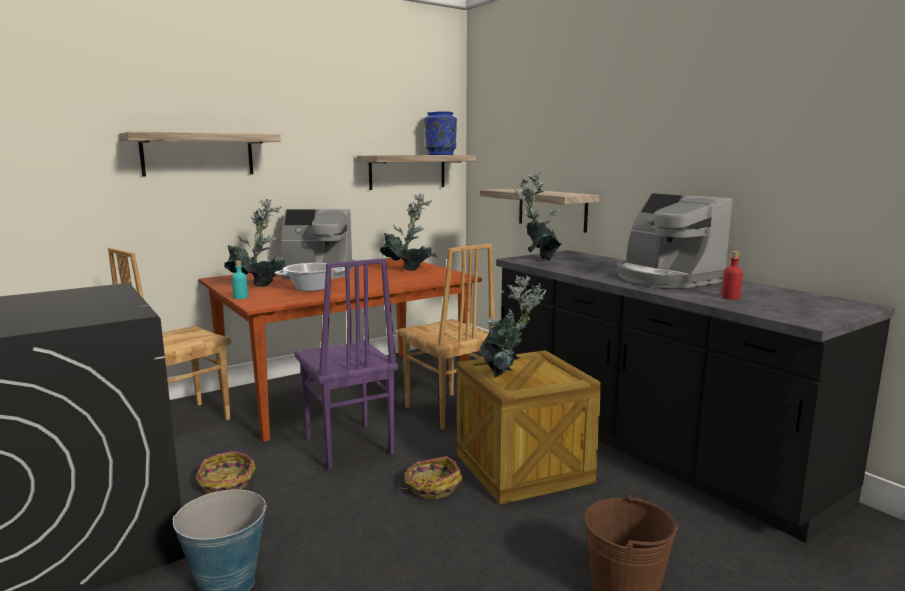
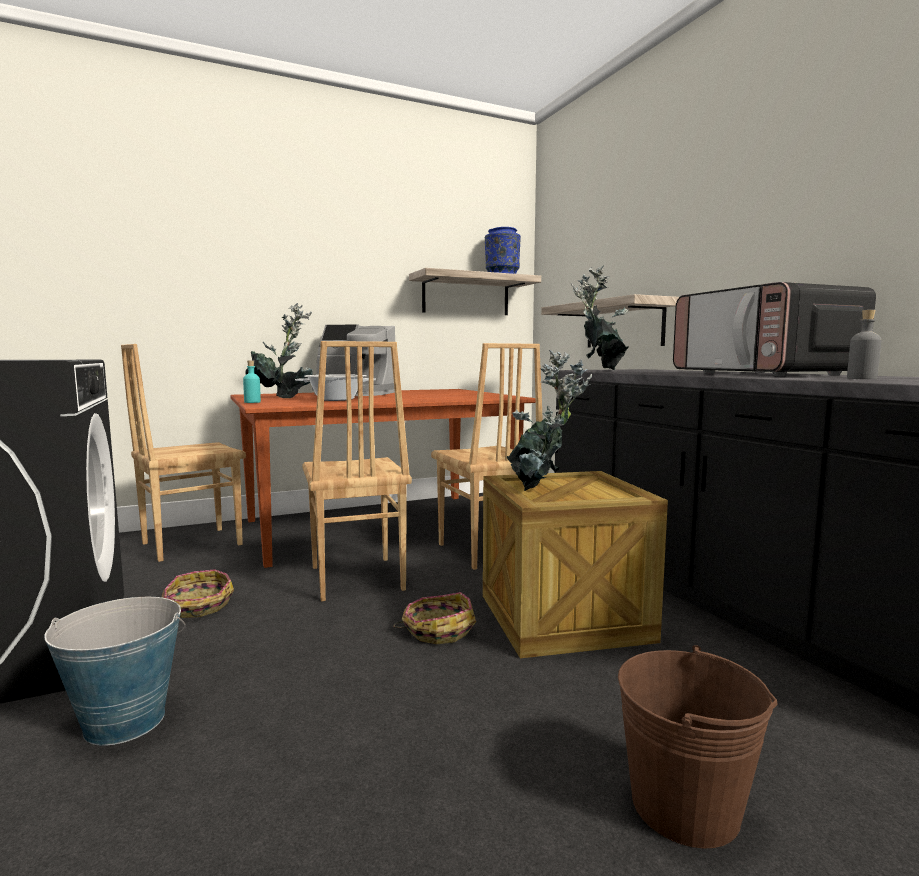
camera: 10 degrees right, 5 degrees down
shelf [120,132,281,176] -> none
purple chair [295,258,398,470] -> brown chair [302,341,412,601]
potted plant [380,194,437,271] -> none
coffee machine [617,193,733,288] -> microwave [673,282,876,376]
red bottle [721,251,743,300] -> grey bottle [847,310,881,379]

